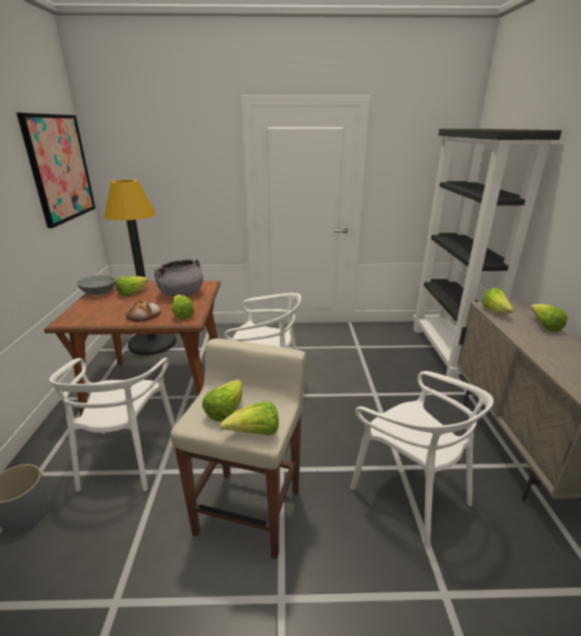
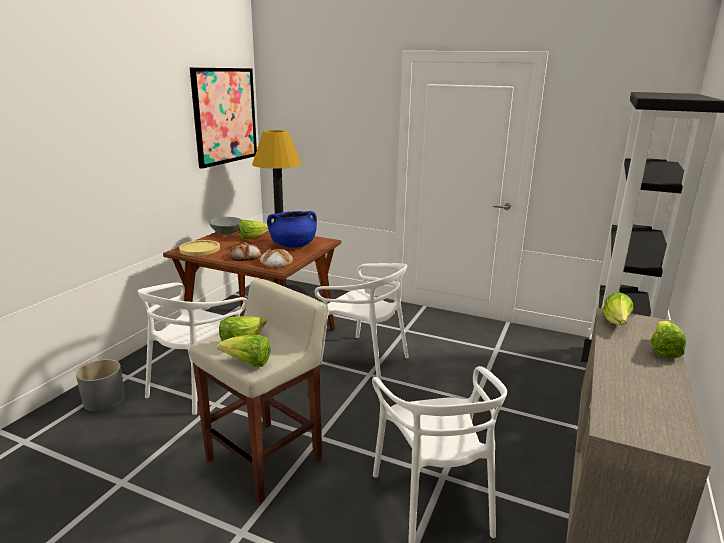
camera: 25 degrees right, 5 degrees down
grey cooking pot [154,258,203,296] -> blue cooking pot [267,211,317,248]
lettuce [172,295,194,319] -> bread [260,248,293,268]
none -> yellow plate [179,240,220,256]

